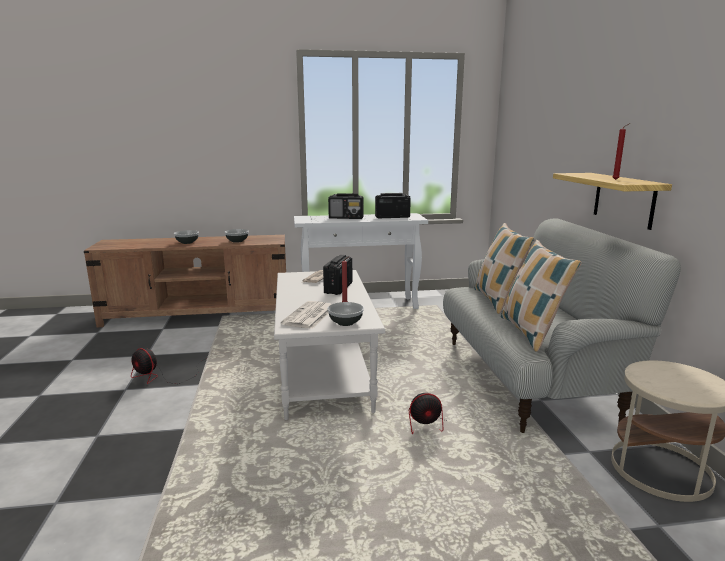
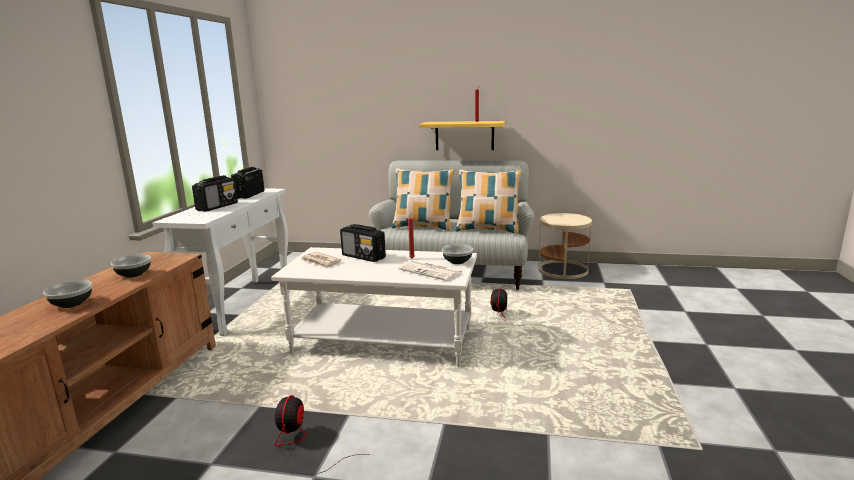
camera: 70 degrees left, 0 degrees up
fan [131,348,205,384] -> fan turned 135 degrees clockwise [275,395,369,475]

